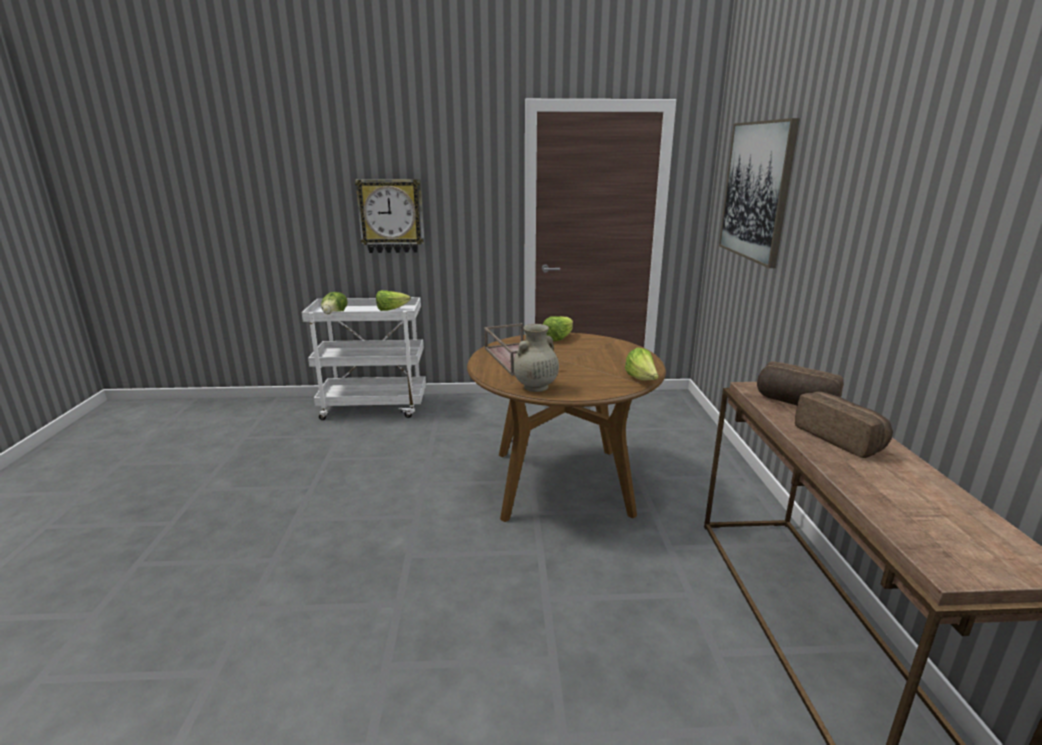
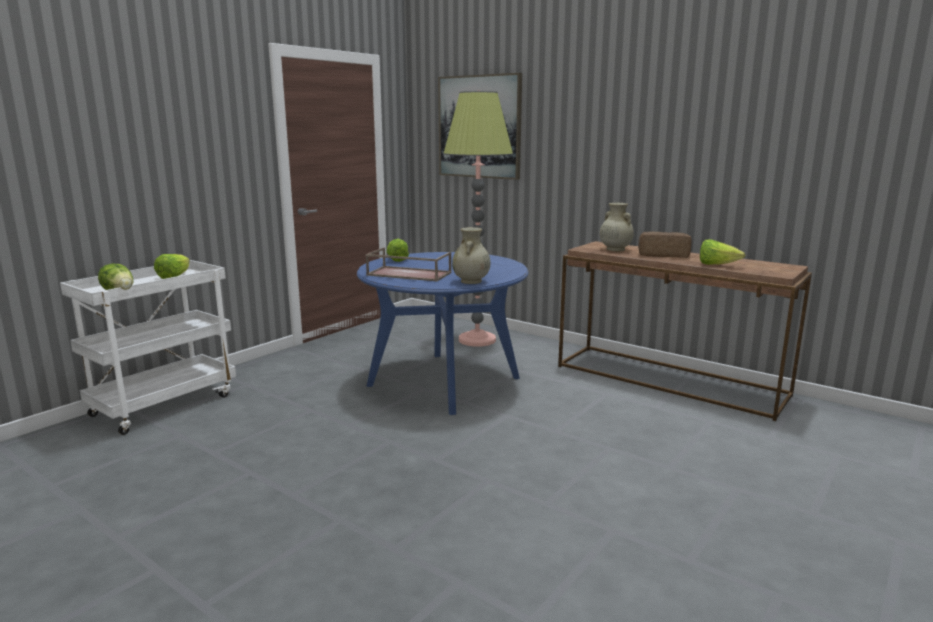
camera: 50 degrees left, 5 degrees down
wall clock [355,179,424,253] -> none
brown dining table [467,333,666,522] -> blue dining table [357,252,529,415]
lettuce [625,347,659,381] -> lettuce moved to [700,239,745,265]
bread [757,361,844,405] -> beige vase [600,203,634,251]
none -> floor lamp [443,90,513,347]

